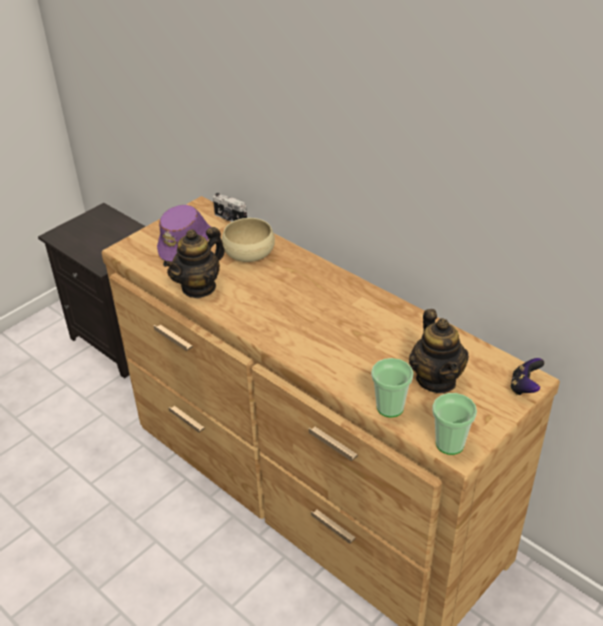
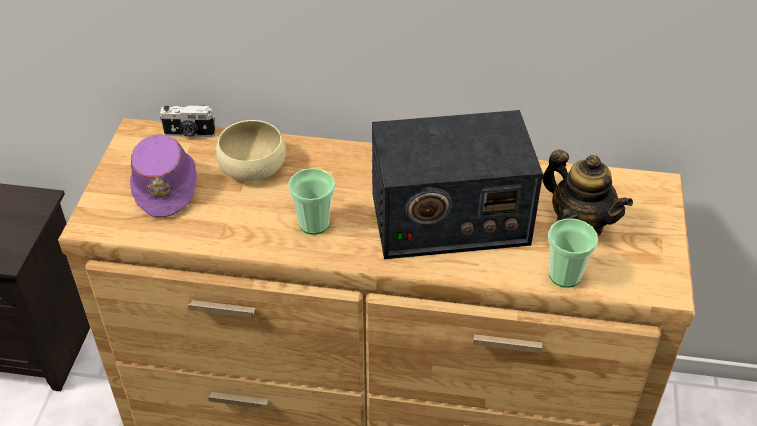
camera: 35 degrees left, 5 degrees up
teapot [163,227,225,299] -> none
cup [432,393,477,455] -> cup moved to [288,168,335,235]
game controller [510,358,544,395] -> none
none -> radio [372,110,543,259]

